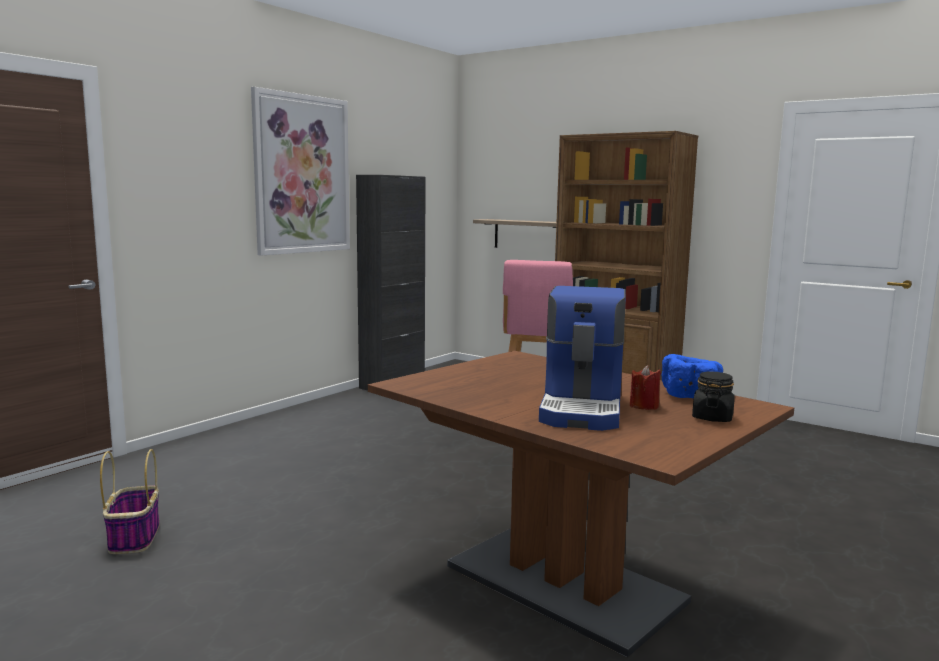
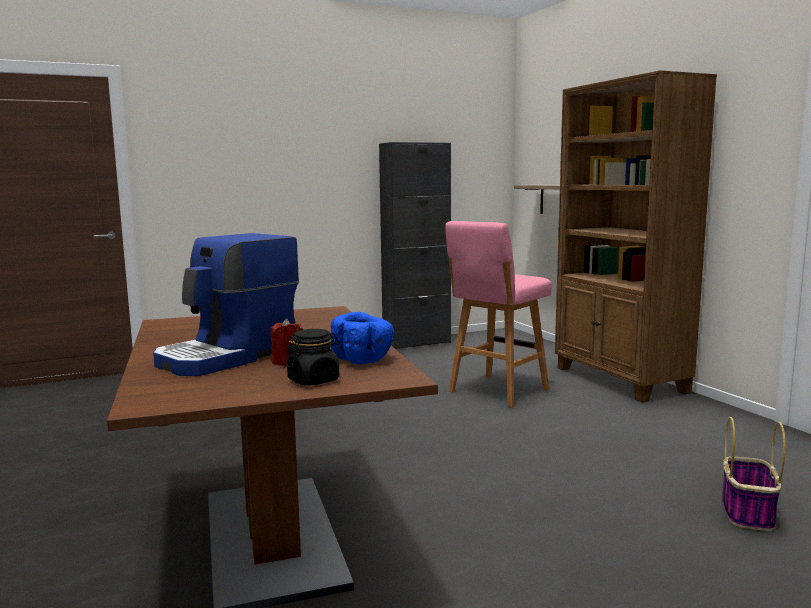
camera: 30 degrees right, 0 degrees up
basket [100,449,160,554] -> basket moved to [722,417,786,531]
picture [251,87,350,256] -> none

